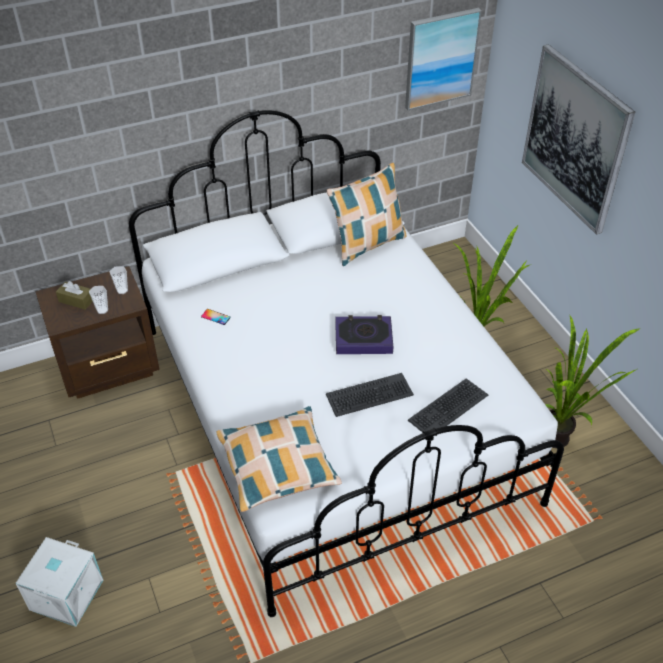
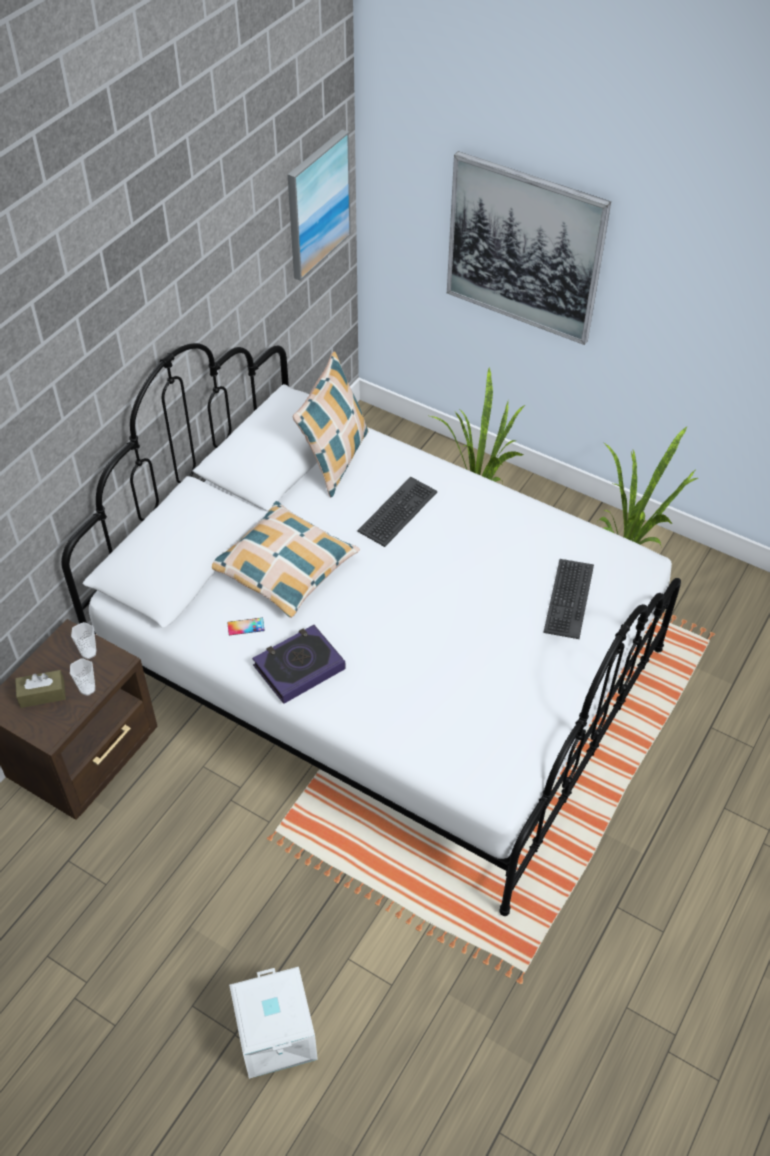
camera: 35 degrees left, 5 degrees up
pillow [216,406,342,512] -> pillow moved to [212,501,360,618]
keyboard [326,373,414,417] -> keyboard moved to [357,477,438,547]
book [335,315,393,354] -> book moved to [252,625,346,704]

